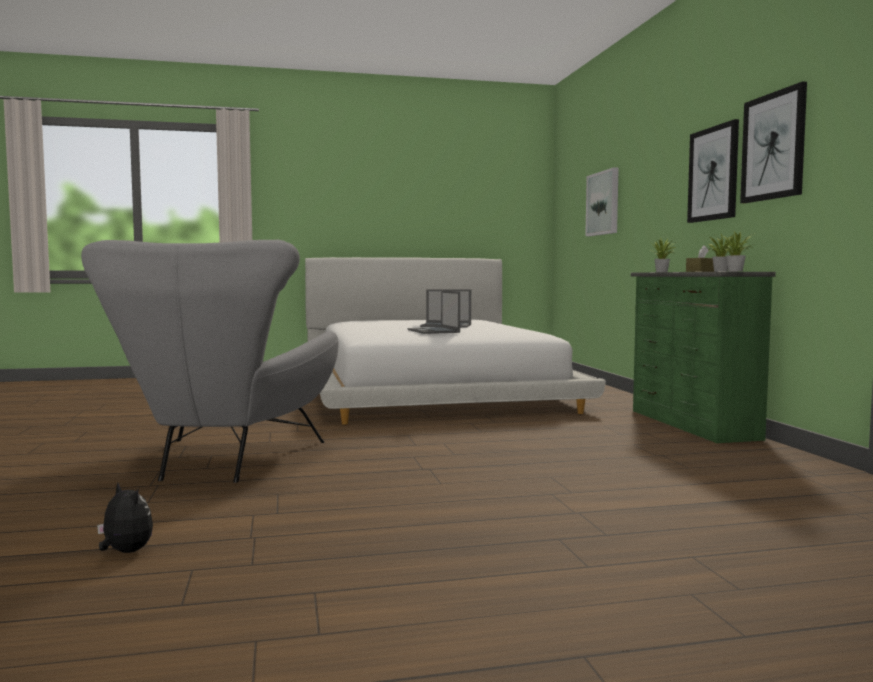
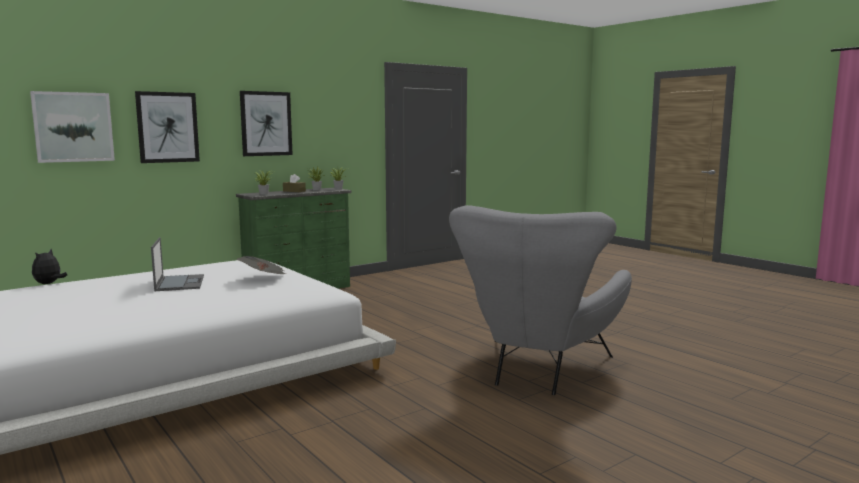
camera: 115 degrees left, 5 degrees up
grey armchair [81,240,339,483] -> grey armchair turned 135 degrees clockwise [449,205,632,395]
plush toy [97,483,153,553] -> plush toy moved to [32,249,67,284]
laptop [408,291,460,334] -> newspaper [237,256,286,274]
picture [740,81,807,203] -> picture moved to [135,91,200,163]

